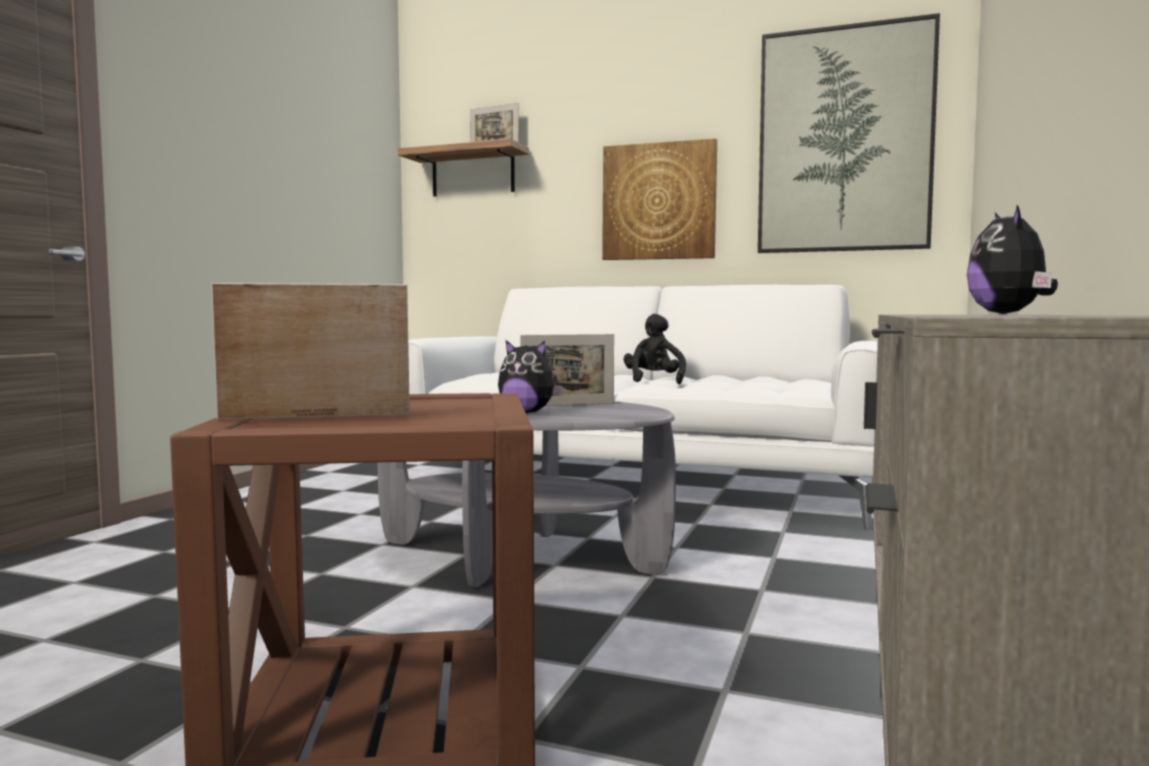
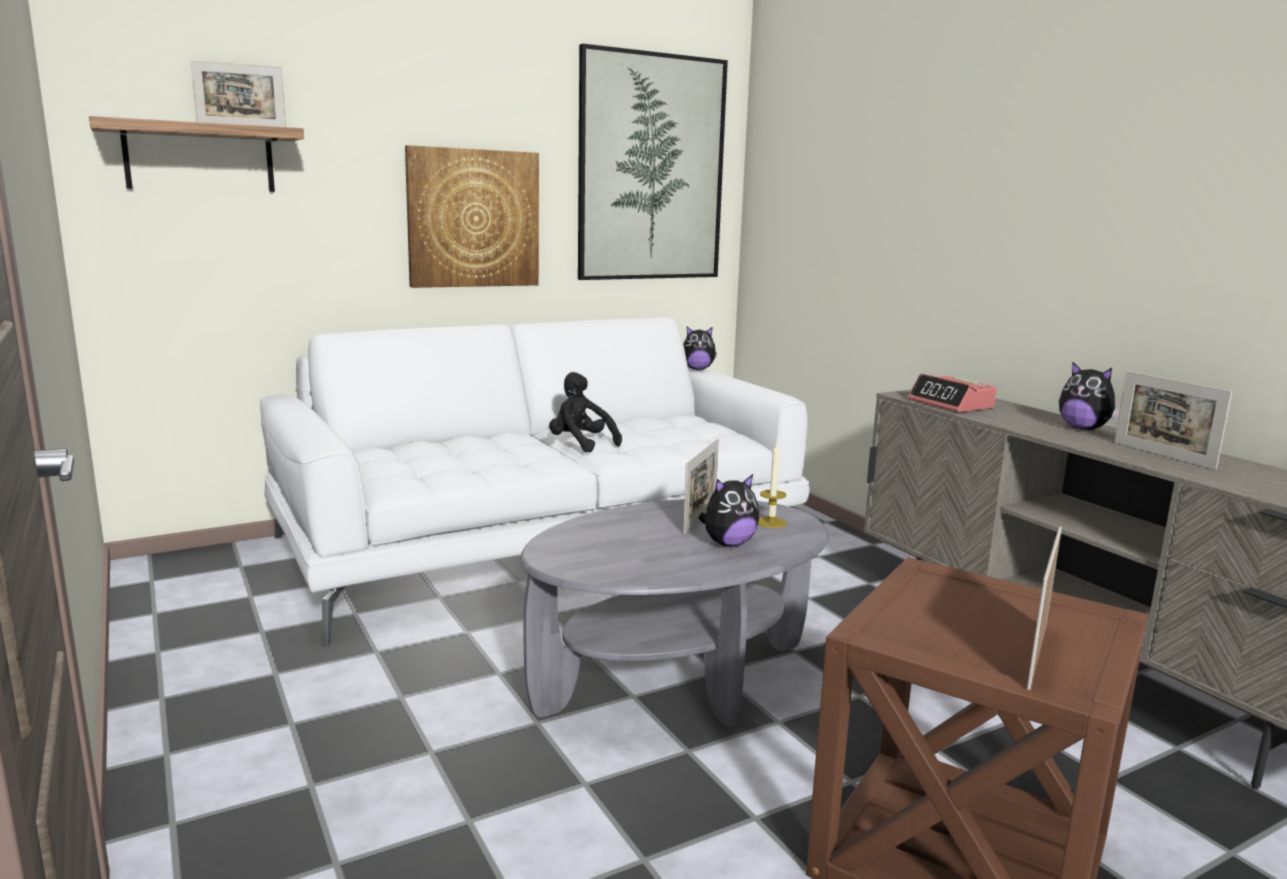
camera: 50 degrees left, 10 degrees up
none -> plush toy [683,327,717,370]
none -> candle [758,443,787,528]
none -> alarm clock [908,374,996,413]
none -> picture frame [1114,371,1232,470]

